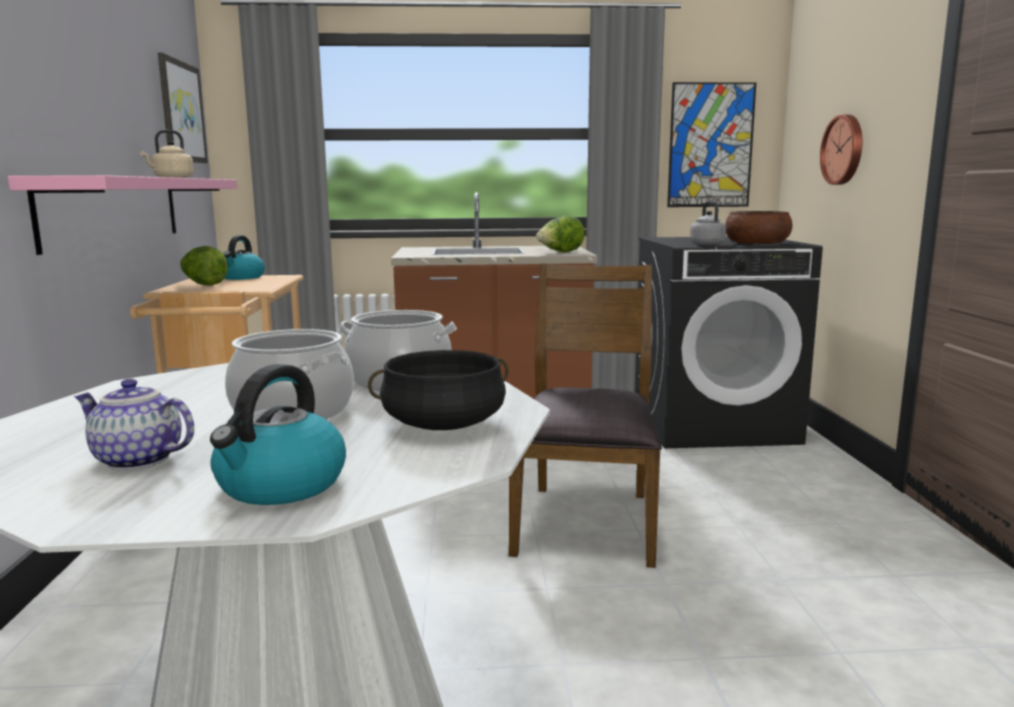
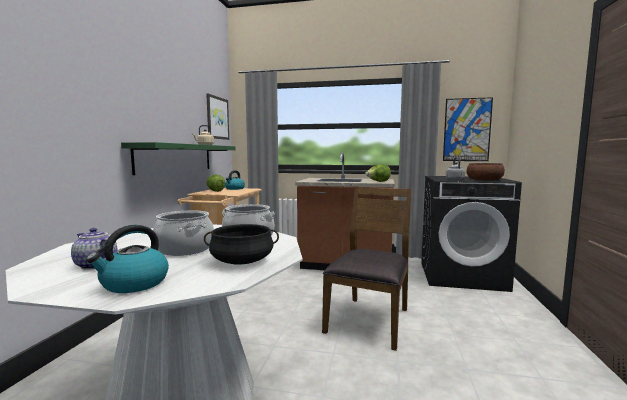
camera: 15 degrees right, 5 degrees down
pink shelf [8,175,237,255] -> green shelf [121,142,236,175]
wall clock [820,115,862,185] -> none

